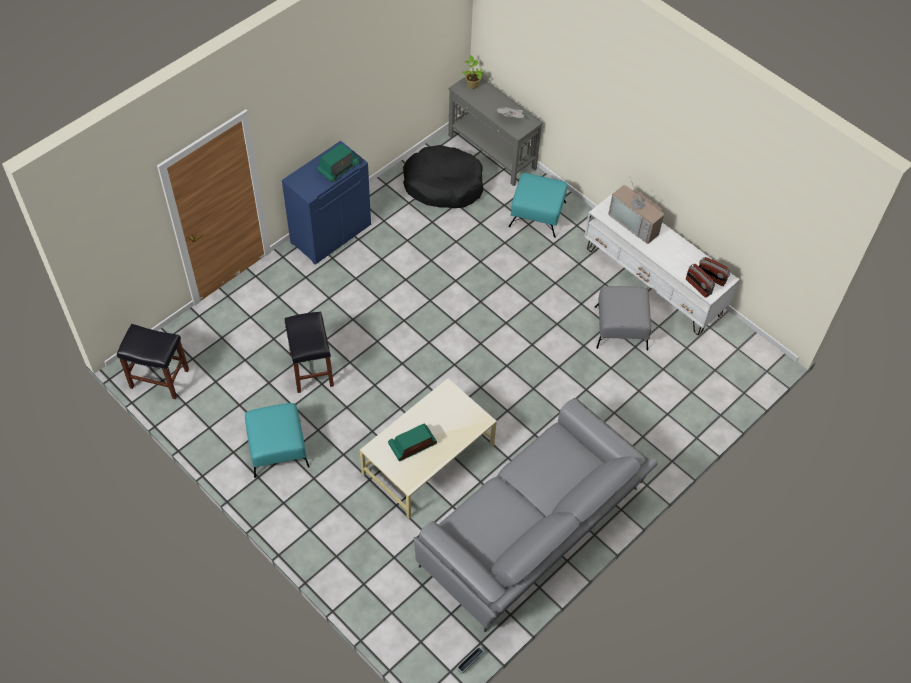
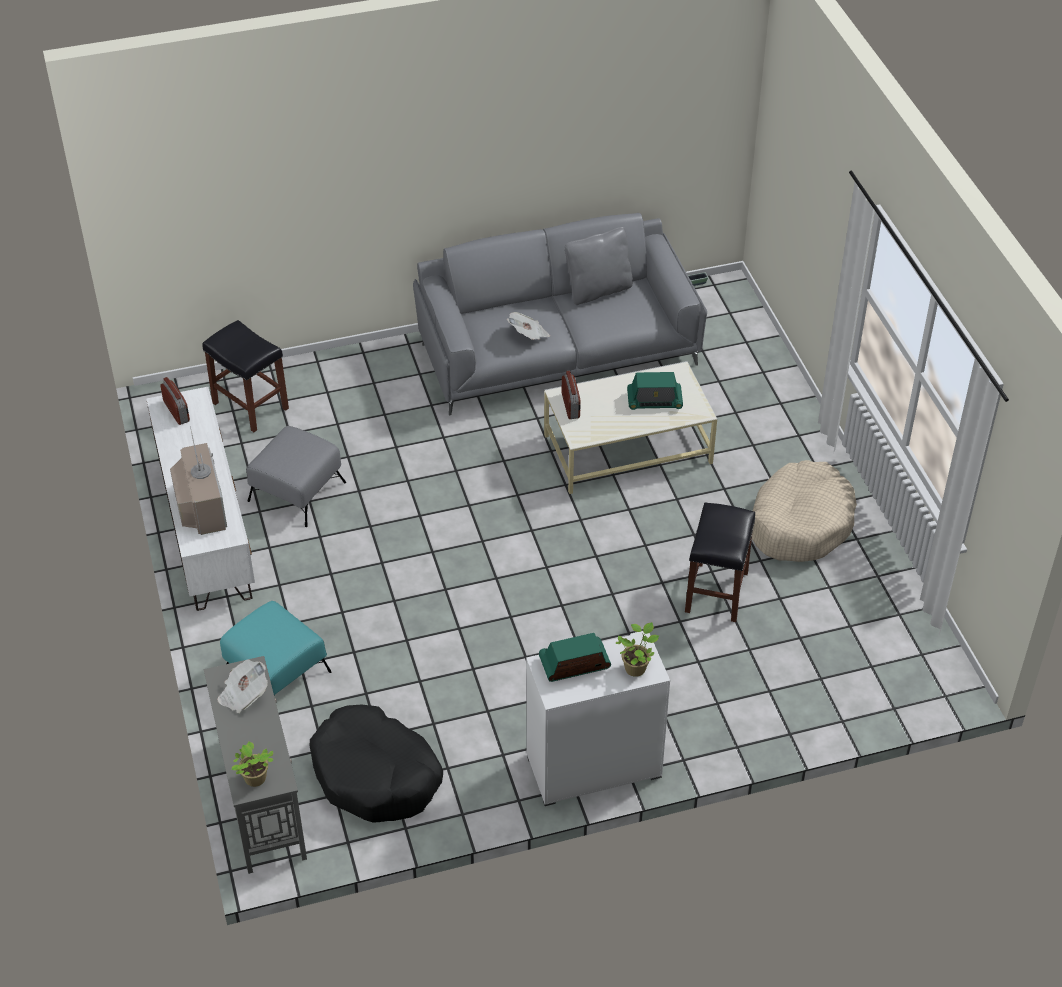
camera: 150 degrees left, 10 degrees down
black stool [117,324,189,399] -> black stool moved to [202,320,289,432]
turquoise ottoman [245,403,310,478] -> beige dog bed [752,460,857,562]
blue cabinet [282,141,371,264] -> white cabinet [526,631,670,806]
radio [686,264,715,298] -> radio moved to [561,371,581,419]
none -> newspaper [507,312,550,340]
none -> grey pillow [565,227,633,305]
none -> potted plant [616,622,659,677]

